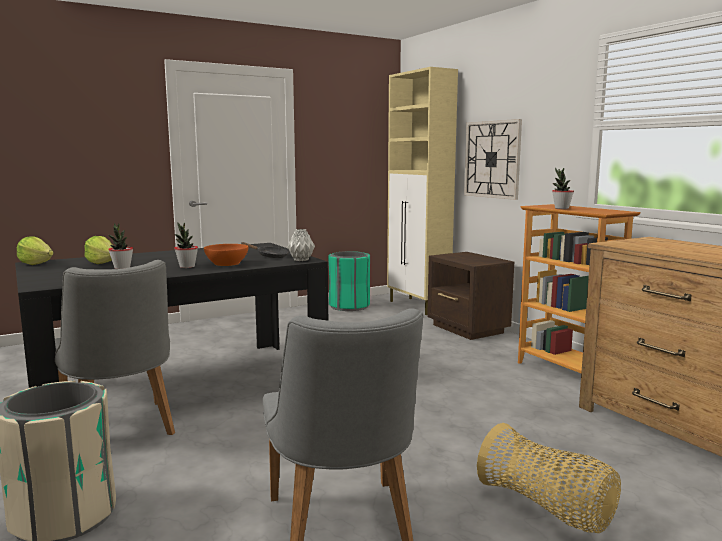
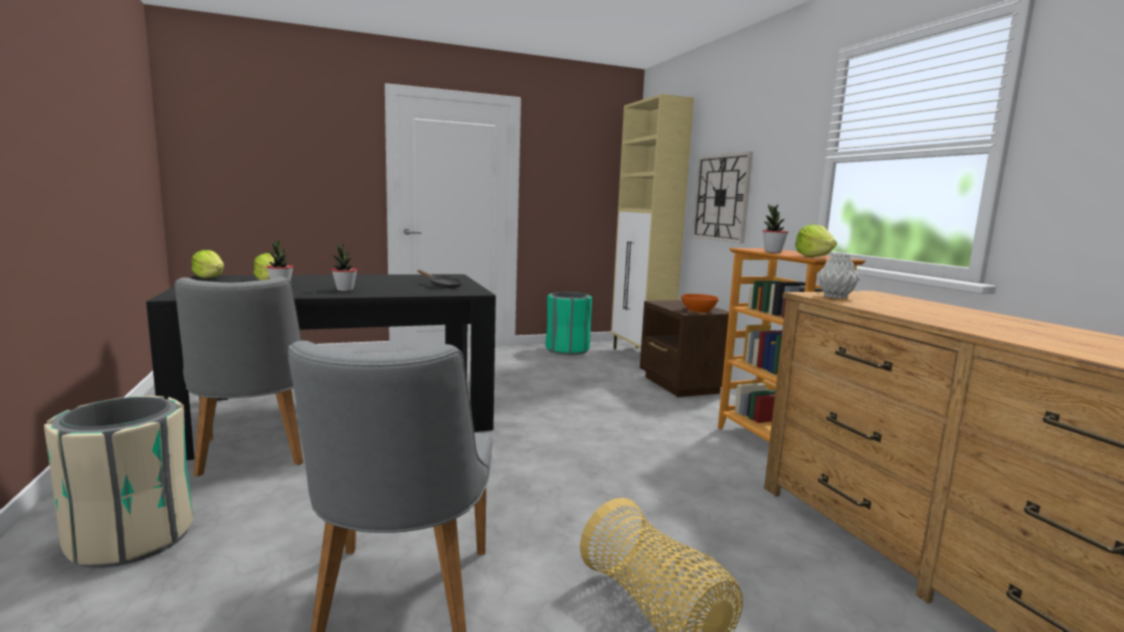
camera: 10 degrees right, 0 degrees up
orange bowl [204,244,248,266] -> orange bowl moved to [681,294,719,313]
grey vase [288,229,315,261] -> grey vase moved to [817,253,860,299]
none -> lettuce [795,224,837,257]

